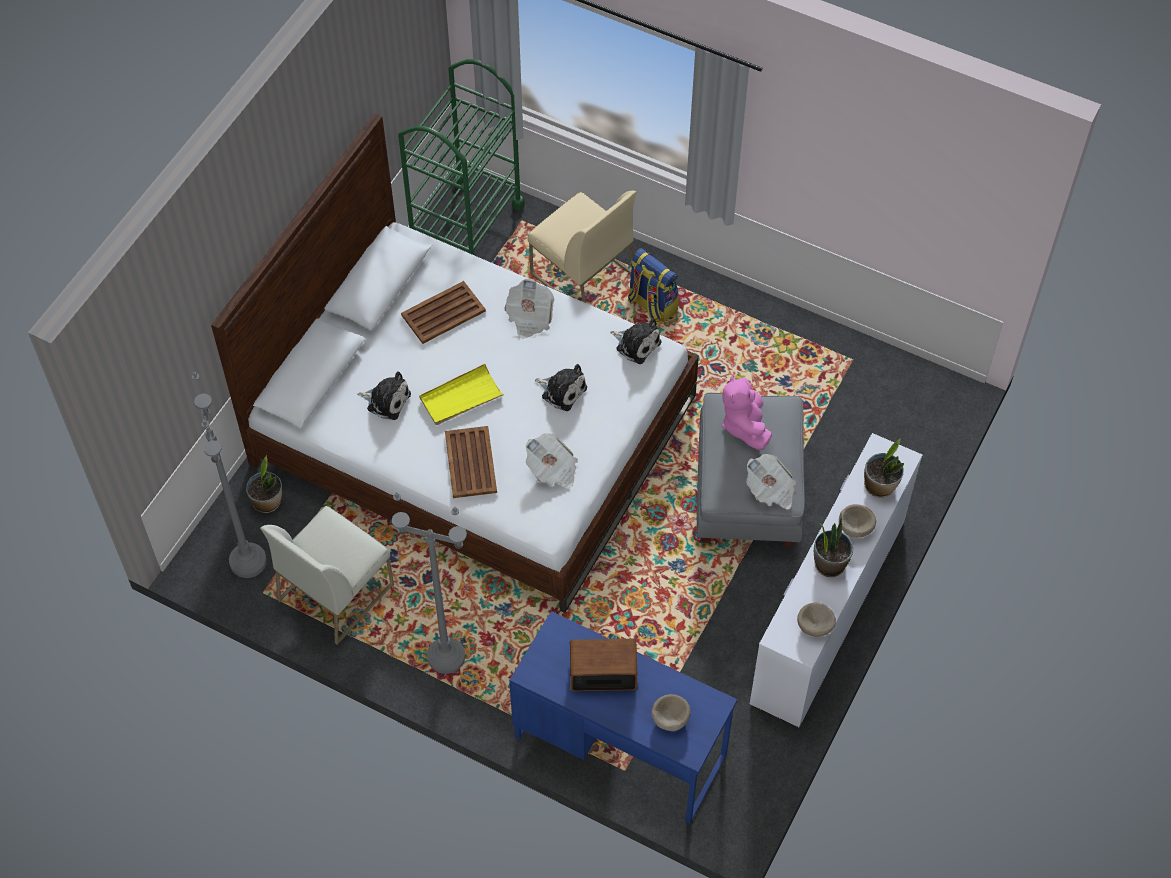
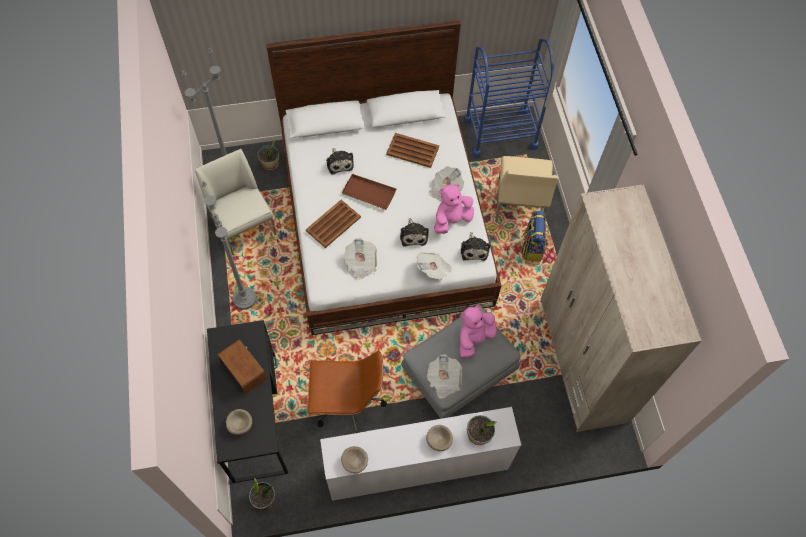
camera: 50 degrees right, 5 degrees up
white chair [260,506,394,645] -> white chair turned 60 degrees clockwise [195,149,276,255]
green cart [398,59,525,255] -> blue cart [464,38,554,158]
yellow tray [419,364,504,425] -> brown tray [342,174,396,210]
blue desk [509,611,737,824] -> black desk [207,320,288,483]
potted plant [814,516,853,577] -> potted plant moved to [249,478,275,511]
none -> brown office chair [307,350,387,433]
none -> newspaper [417,252,452,280]
none -> pink plush toy [434,184,474,234]
none -> beige wardrobe [540,184,702,432]

